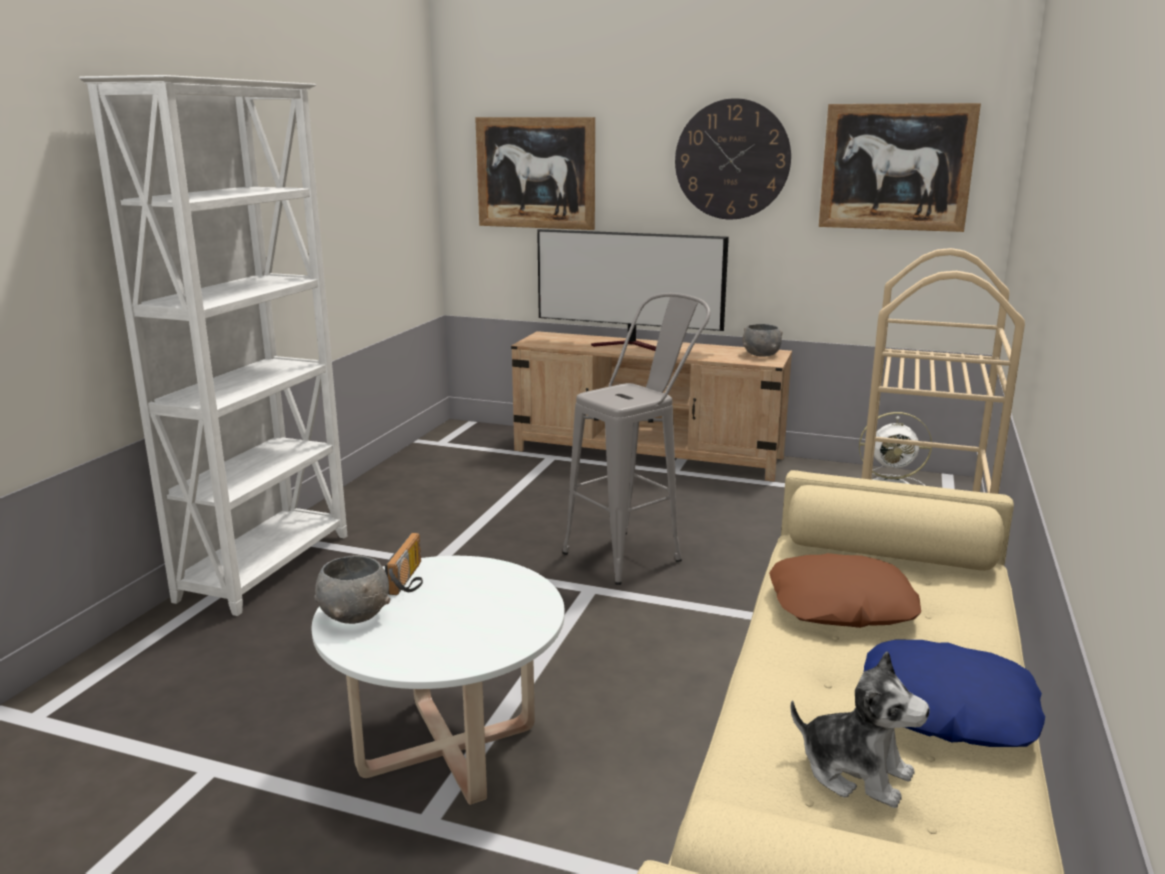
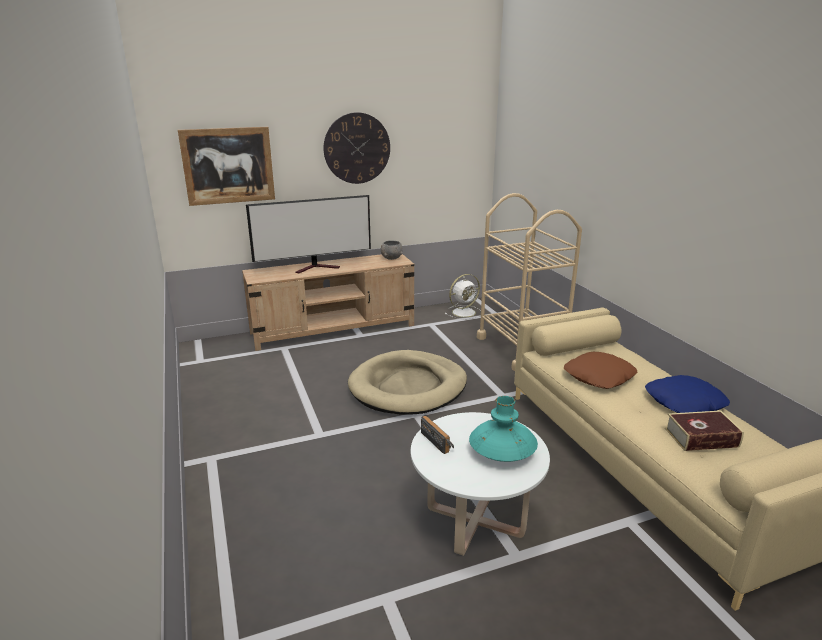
camera: 40 degrees left, 5 degrees up
white bookcase [79,75,347,616] -> none
grey bowl [315,555,390,624] -> none
grey stool [562,293,711,585] -> beige dog bed [348,350,467,415]
plush toy [790,651,930,808] -> book [665,410,744,451]
picture [819,103,981,232] -> none
none -> turquoise vase [469,396,538,462]

